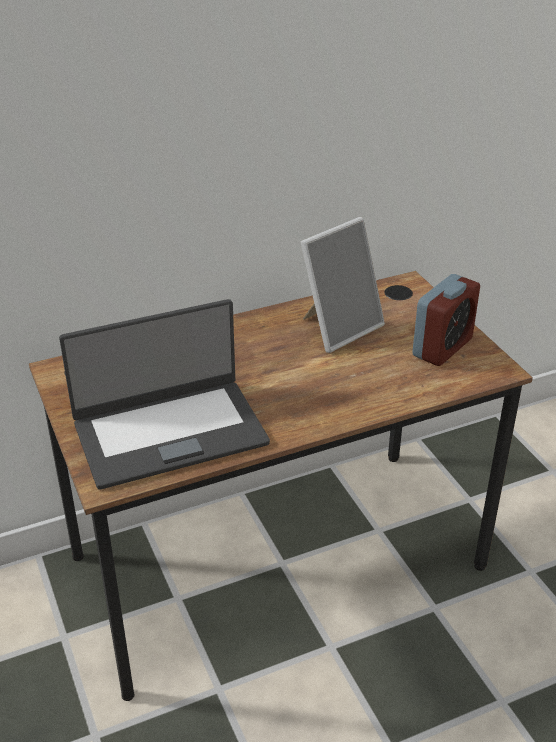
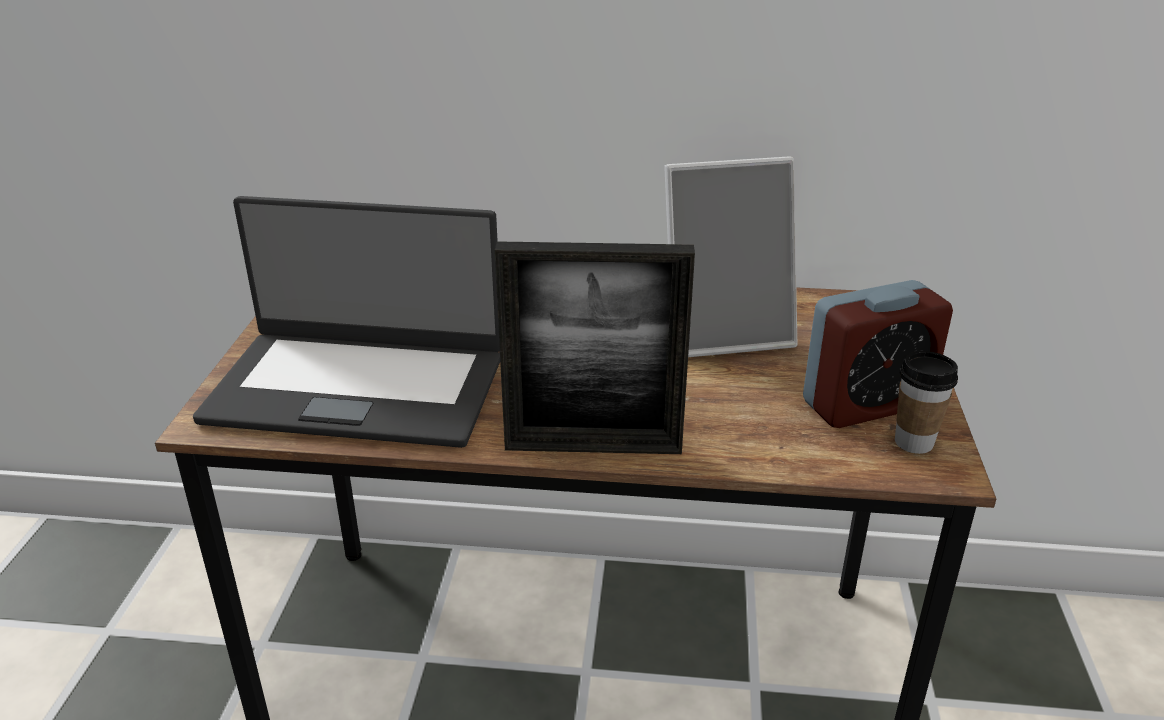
camera: 30 degrees right, 5 degrees down
none -> picture frame [495,241,695,454]
none -> cup [895,351,958,454]

